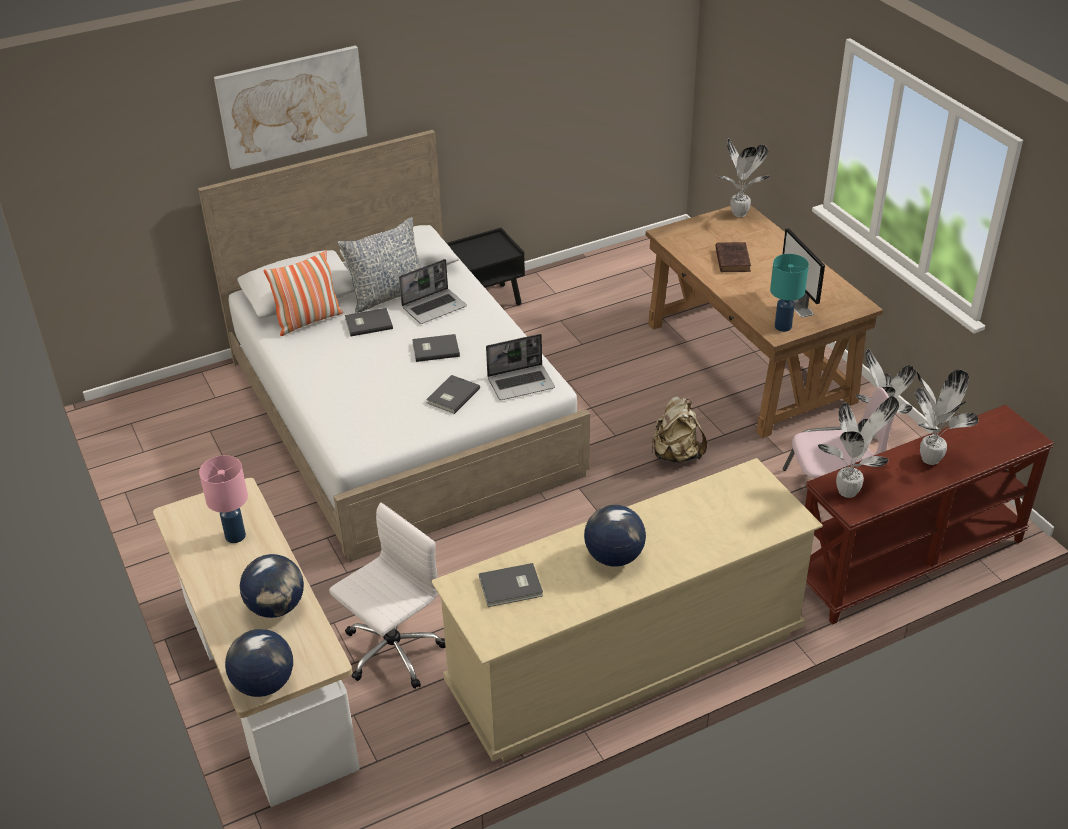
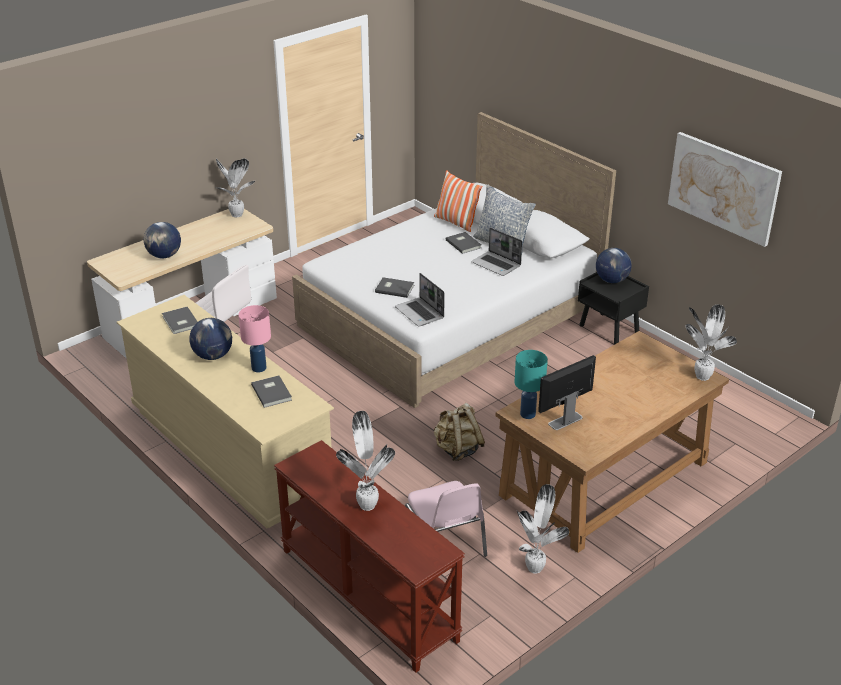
camera: 75 degrees right, 5 degrees down
pink table lamp [199,455,248,543] -> pink table lamp moved to [238,305,271,372]
picture [214,45,367,169] -> picture moved to [668,132,782,247]
globe [225,629,293,697] -> globe moved to [596,248,632,283]
grey book [412,334,460,362] -> grey book moved to [251,375,292,408]
brown book [715,242,751,272] -> none
potted plant [818,396,899,498] -> potted plant moved to [216,158,255,217]

